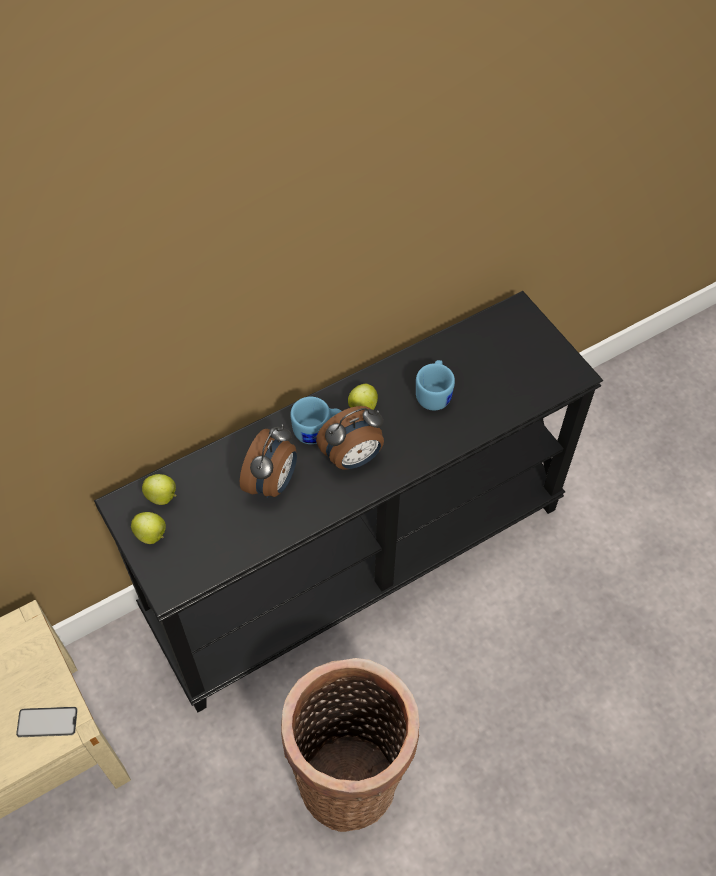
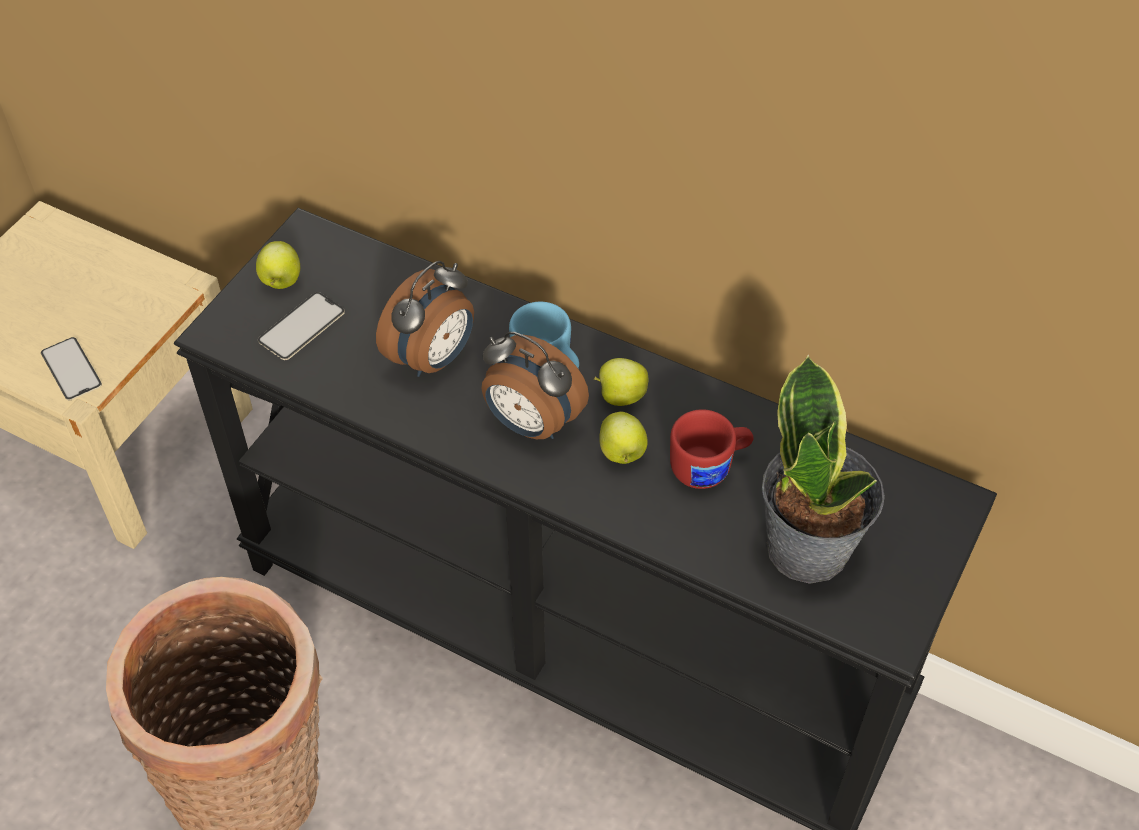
camera: 60 degrees right, 5 degrees down
apple [142,474,177,505] -> apple moved to [599,412,648,464]
alarm clock [240,424,297,498] -> alarm clock turned 45 degrees counterclockwise [376,261,474,377]
blue mug [416,360,455,411] -> red mug [670,409,754,489]
none -> phone [258,292,345,360]
none -> potted plant [762,355,885,584]

